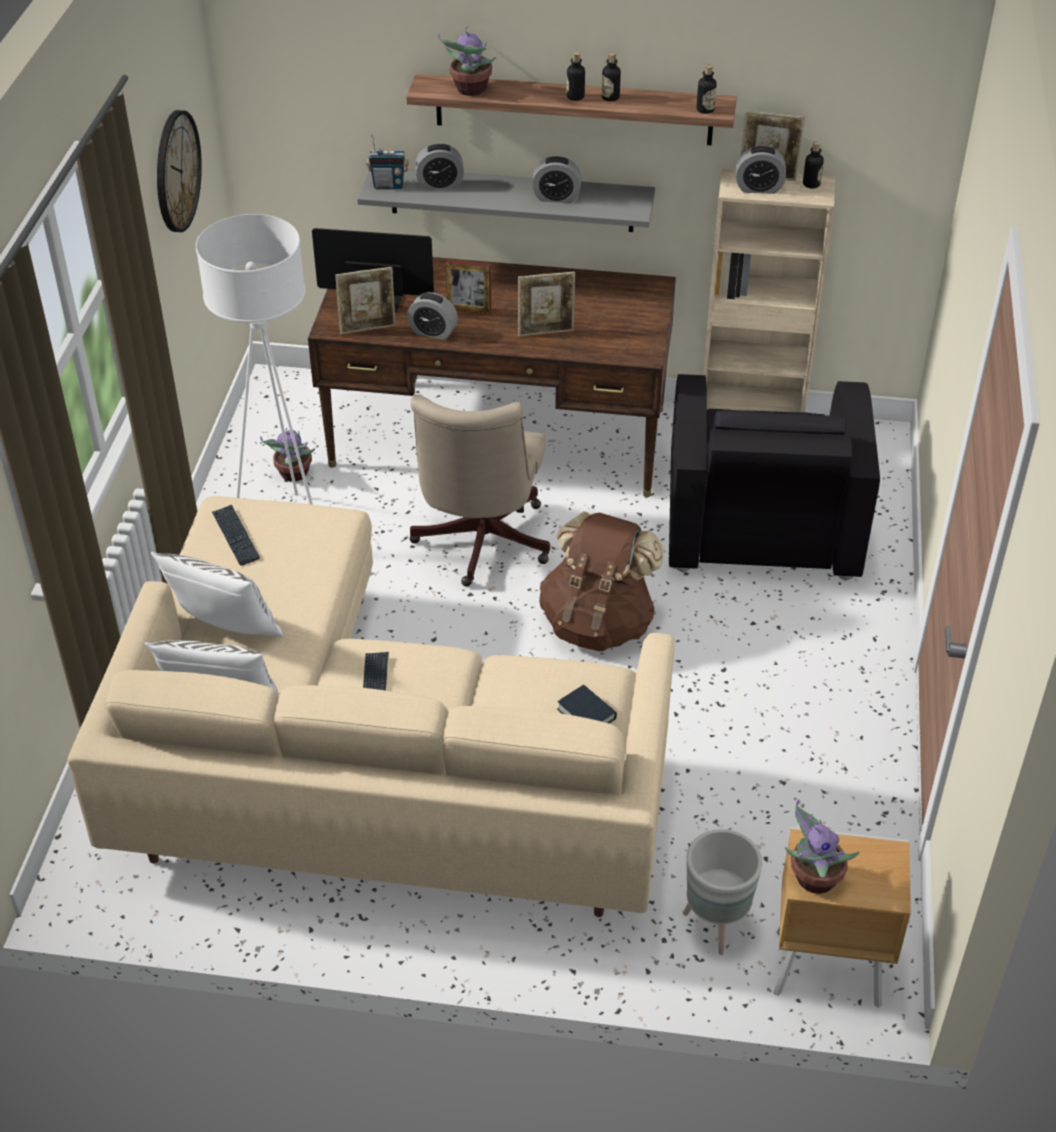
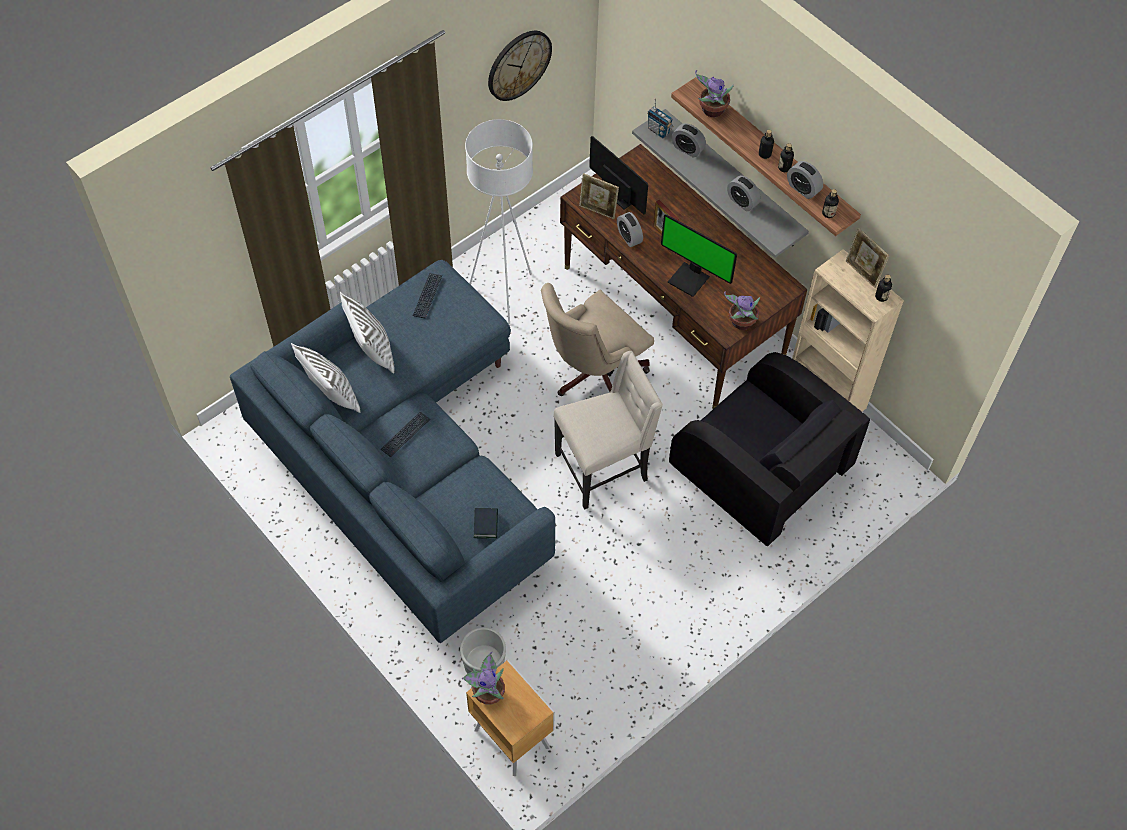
camera: 40 degrees right, 15 degrees up
beige sofa [68,496,675,917] -> blue sofa [230,260,555,643]
potted plant [260,428,315,482] -> potted plant moved to [724,291,760,330]
picture frame [518,272,575,337] -> monitor [661,214,737,297]
brown backpack [539,511,664,651] -> beige chair [553,351,663,510]
black armchair [669,374,880,581] -> black armchair turned 90 degrees counterclockwise [669,352,870,547]
alarm clock [736,146,786,194] -> alarm clock moved to [787,161,823,199]

